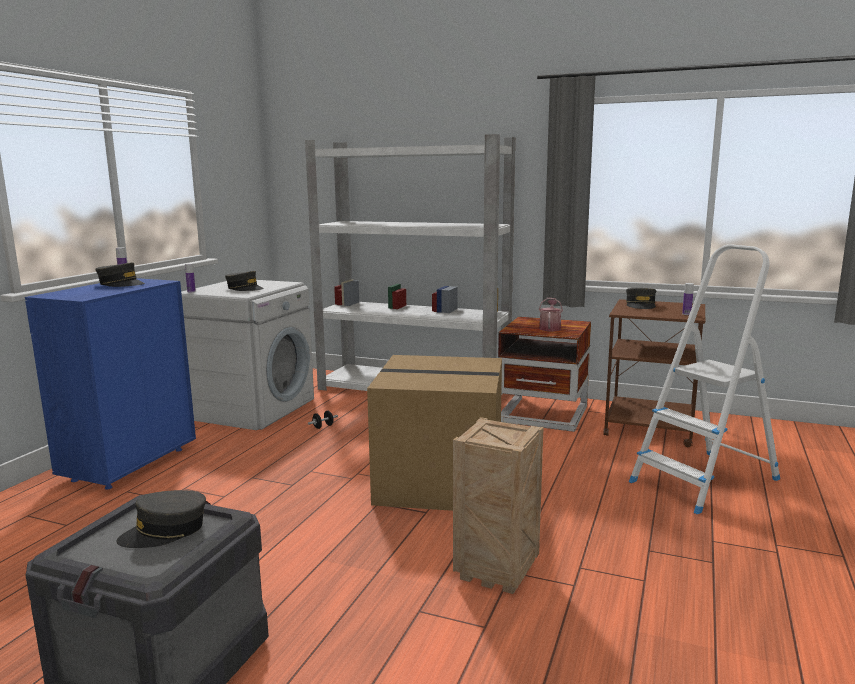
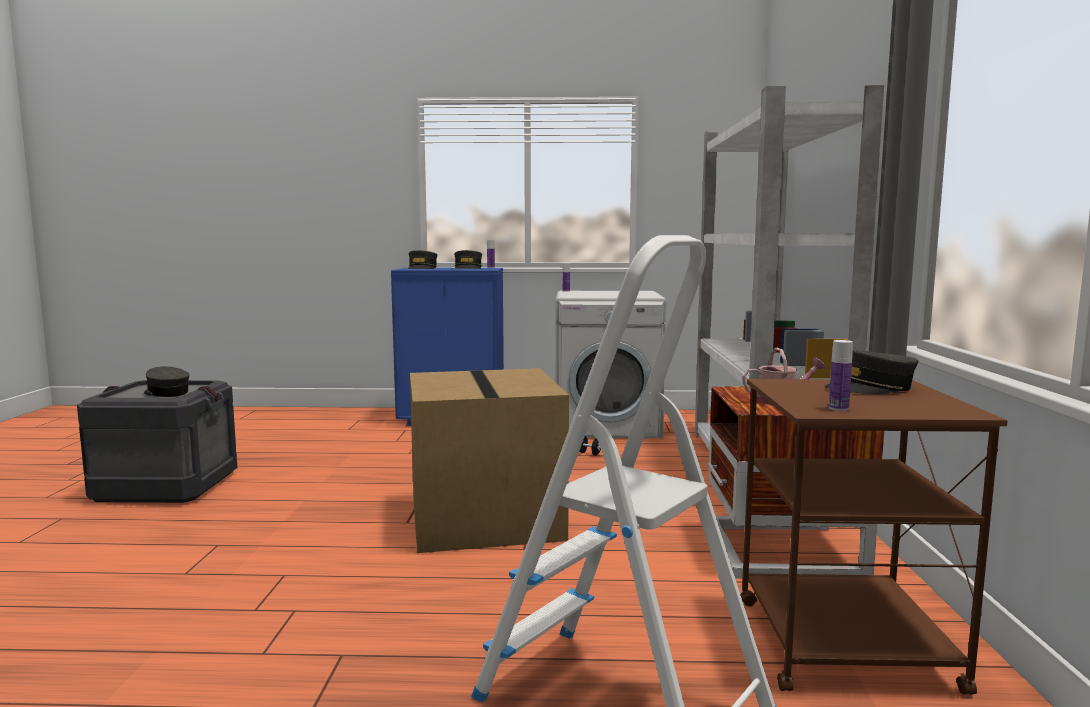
camera: 70 degrees right, 5 degrees down
grey cap [225,271,264,291] -> grey cap moved to [408,250,437,269]
crate [453,417,544,594] -> none

